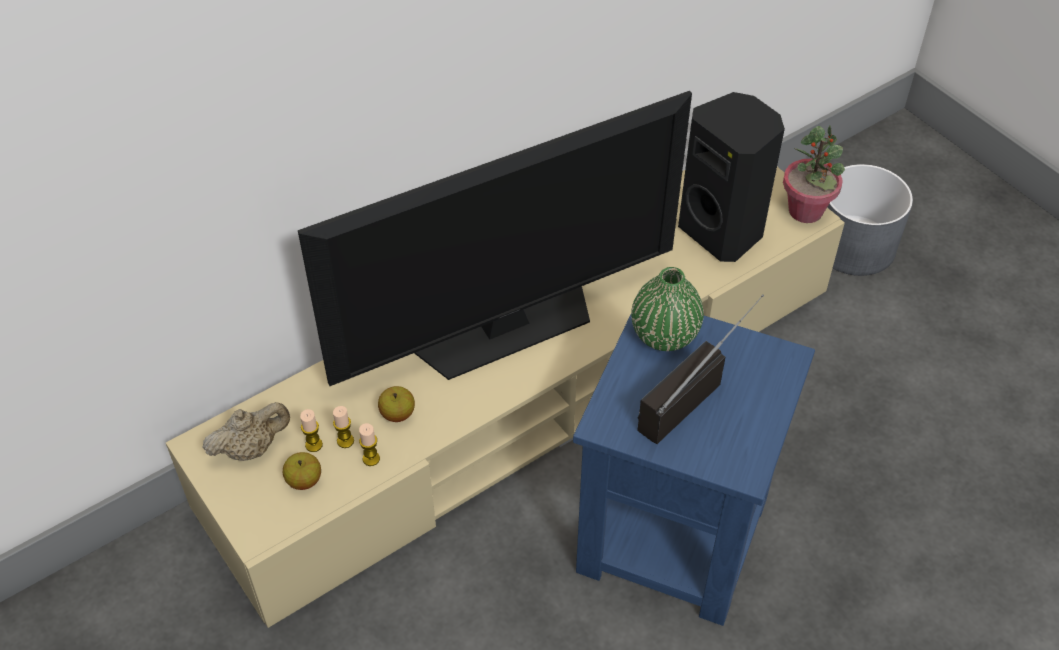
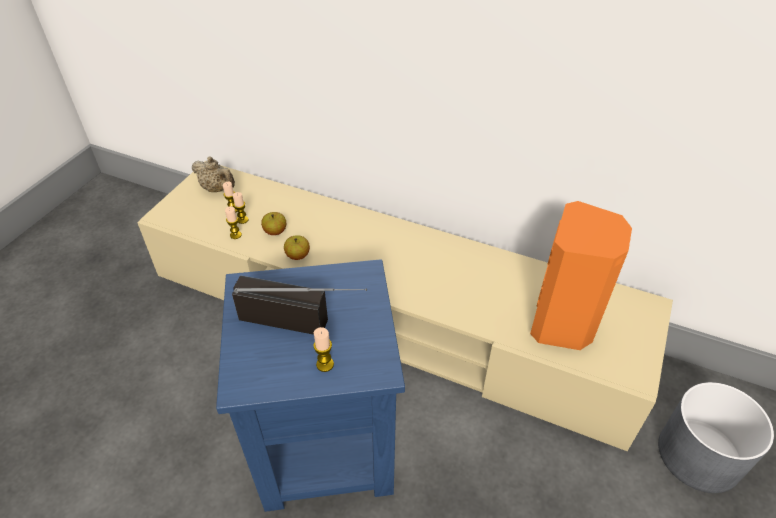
camera: 60 degrees right, 5 degrees down
apple [283,452,321,490] -> apple moved to [284,235,310,260]
television [298,91,692,386] -> none
green vase [631,267,704,351] -> none
black speaker [678,92,785,262] -> orange speaker [530,201,632,350]
potted plant [783,126,845,223] -> none
none -> candle [313,327,334,372]

